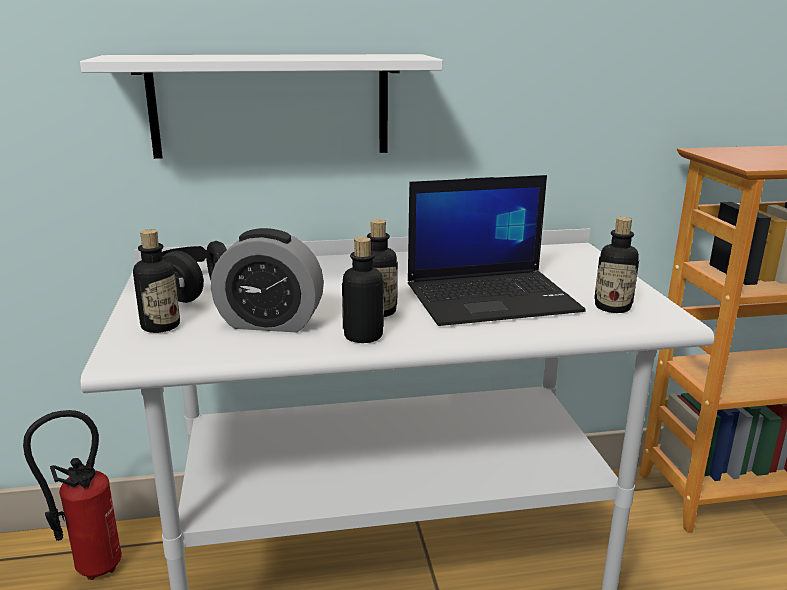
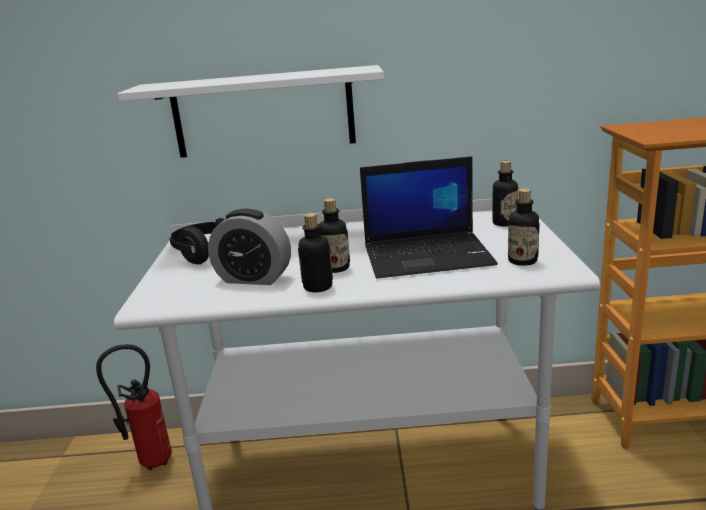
camera: 10 degrees right, 0 degrees up
bottle [133,229,180,333] -> bottle moved to [492,161,518,226]

